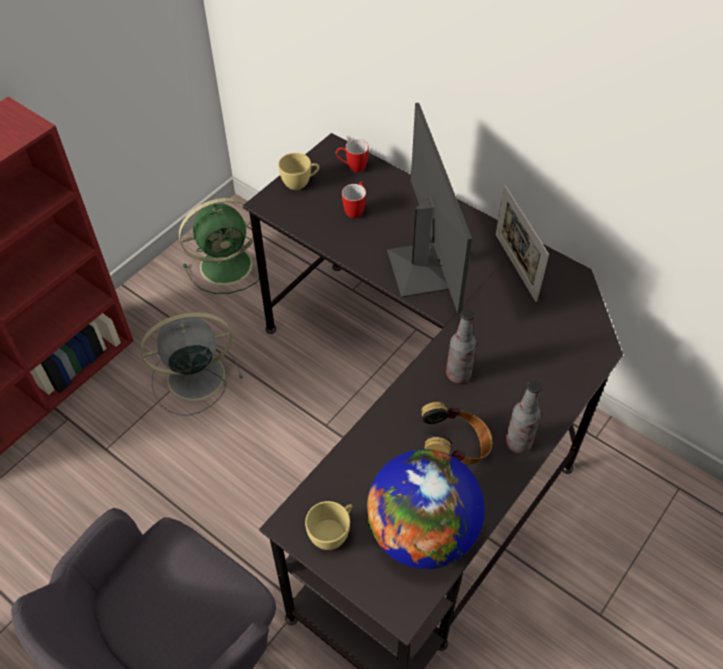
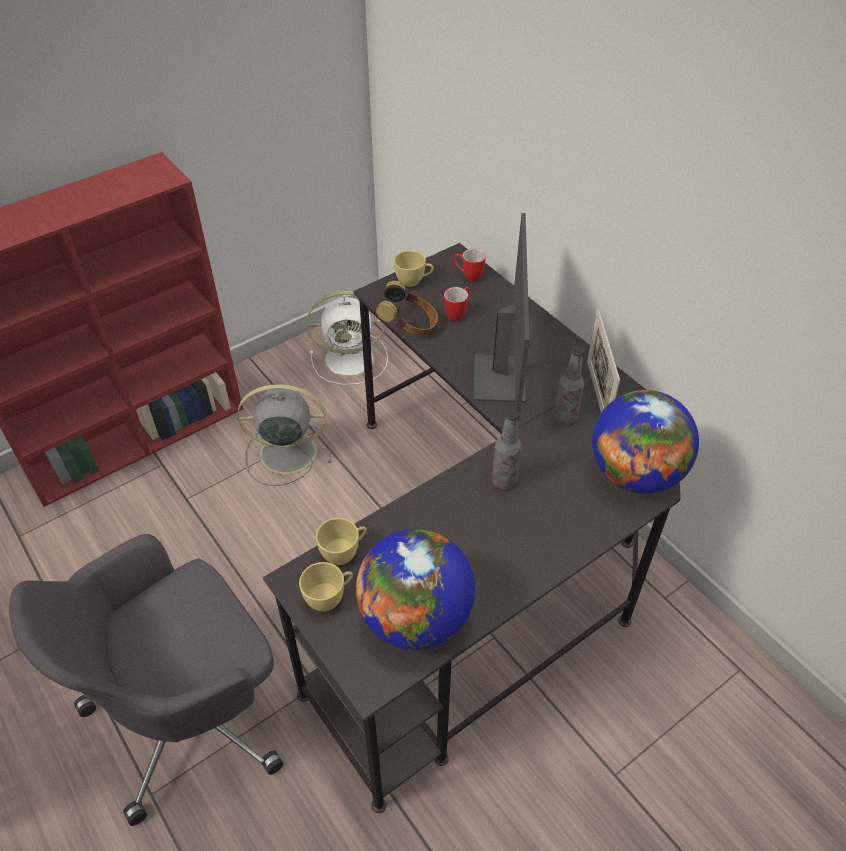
camera: 15 degrees right, 5 degrees down
green fan [179,198,266,294] -> white fan [307,291,388,385]
headphones [421,402,492,464] -> headphones moved to [376,281,438,337]
bottle [505,380,542,453] -> bottle moved to [553,346,584,426]
none -> yellow cup [316,518,367,565]
none -> globe [592,390,699,494]

